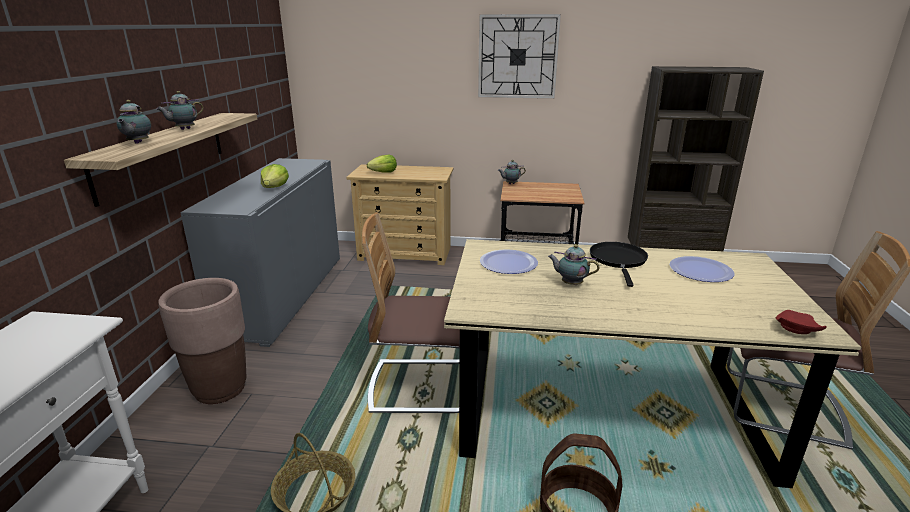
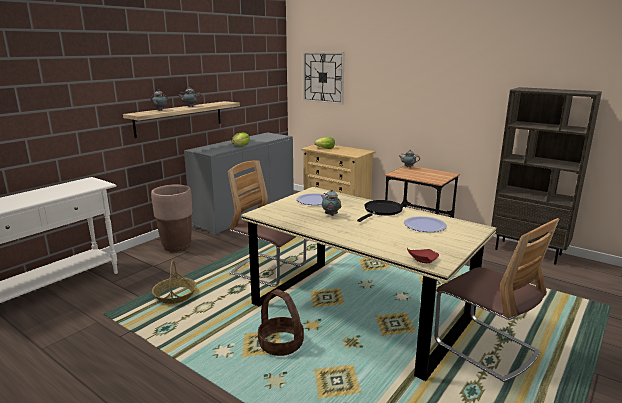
camera: 30 degrees right, 5 degrees down
wall clock [478,14,561,99] -> wall clock moved to [303,52,345,104]

